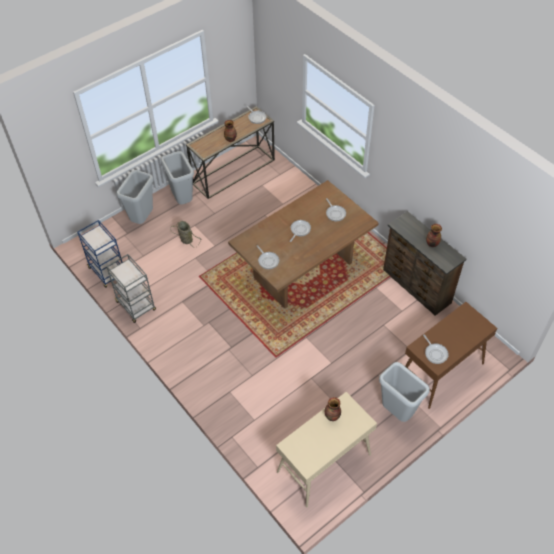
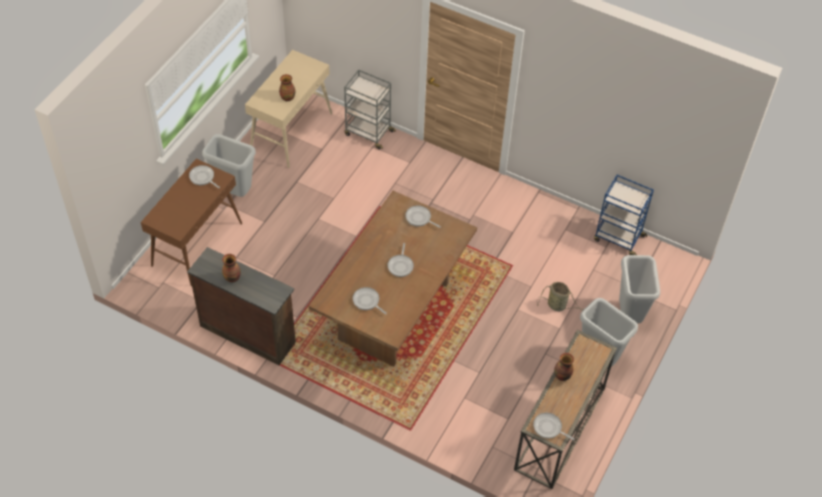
camera: 155 degrees right, 0 degrees up
grey cart [106,254,156,323] -> grey cart moved to [344,69,396,149]

